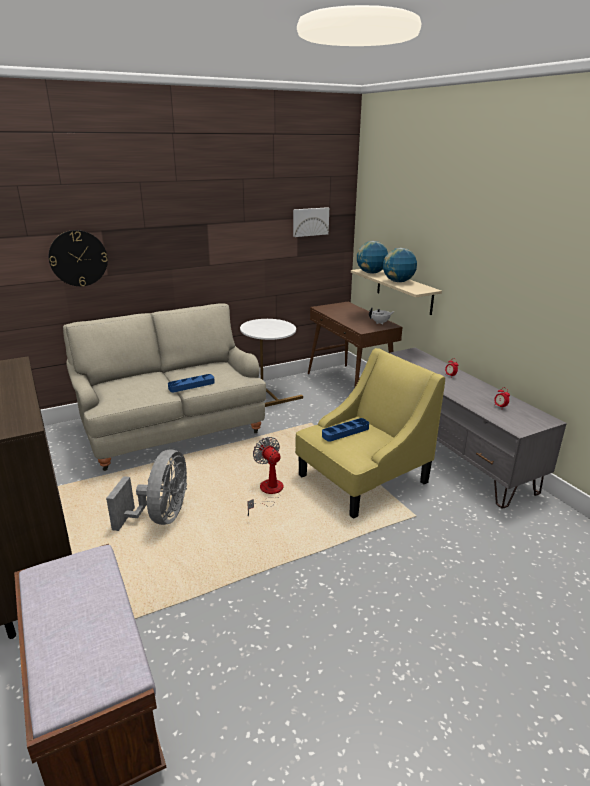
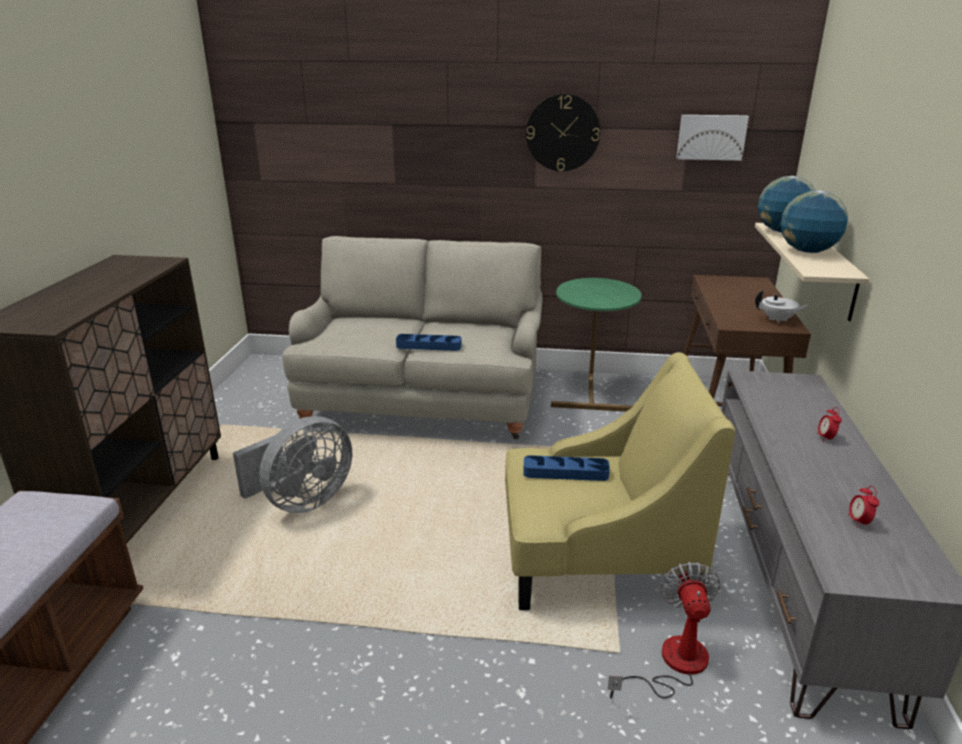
camera: 35 degrees right, 0 degrees up
wall clock [49,230,108,286] -> wall clock moved to [526,94,600,171]
white side table [240,319,303,407] -> green side table [551,278,642,412]
fan [247,437,283,516] -> fan moved to [608,562,720,699]

